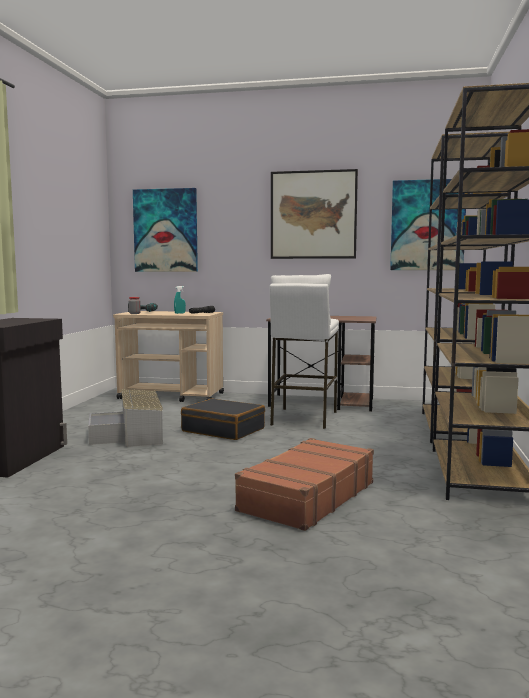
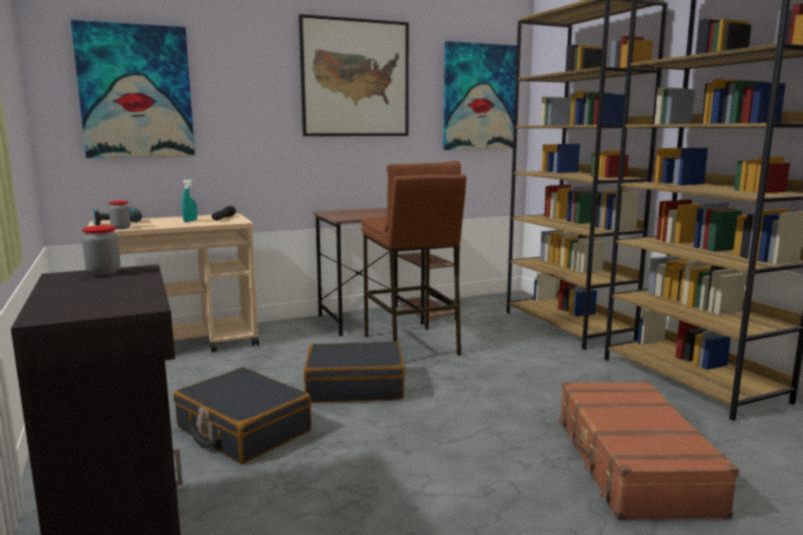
camera: 35 degrees left, 5 degrees up
grey storage box [88,389,163,447] -> black suitcase [173,367,312,464]
white stool [270,274,339,429] -> brown stool [361,161,467,356]
none -> jar [82,225,120,276]

